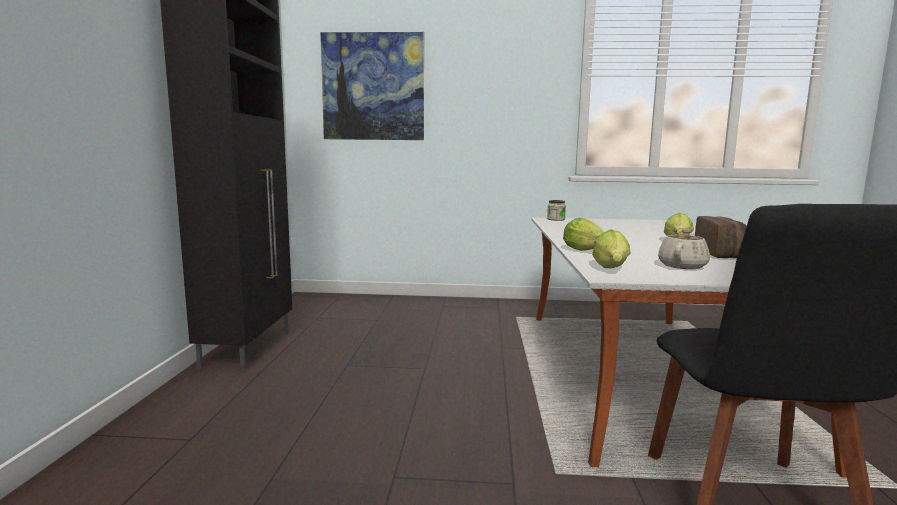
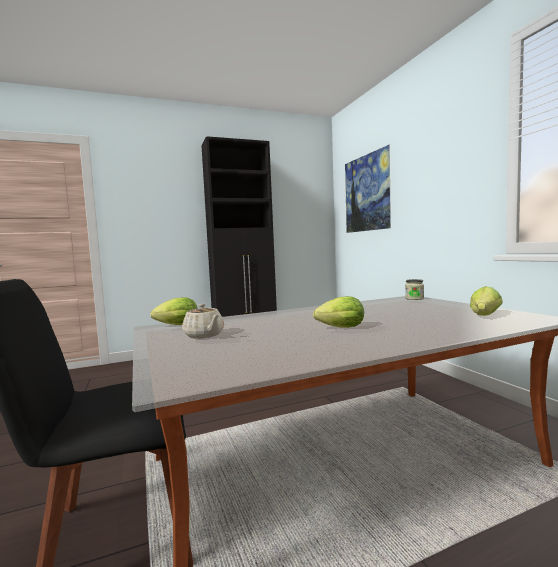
camera: 65 degrees right, 5 degrees down
lettuce [563,218,604,251] -> lettuce moved to [470,286,503,316]
beige teapot [658,229,710,269] -> beige teapot turned 45 degrees clockwise [182,304,224,338]
bread [695,216,747,258] -> none

